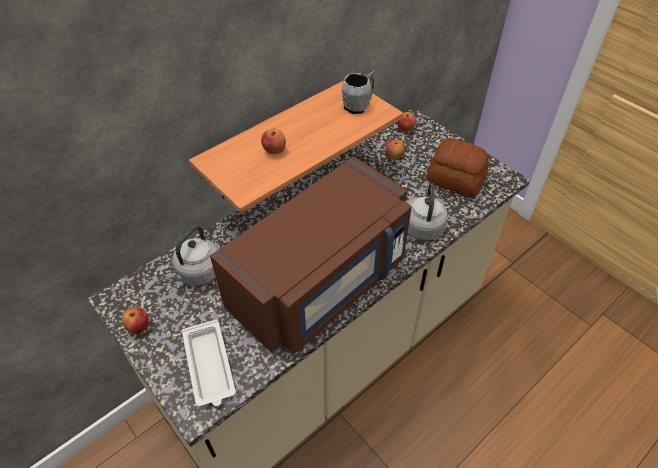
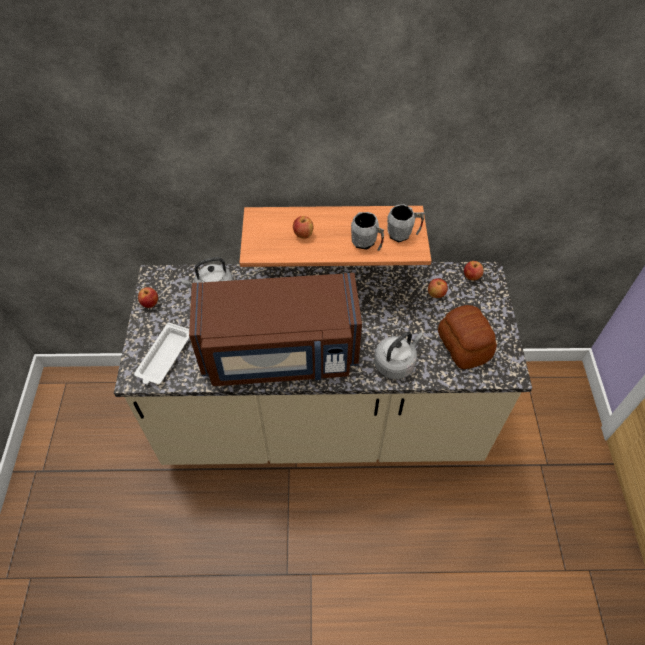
camera: 40 degrees right, 5 degrees up
none -> grey mug [351,212,384,251]

